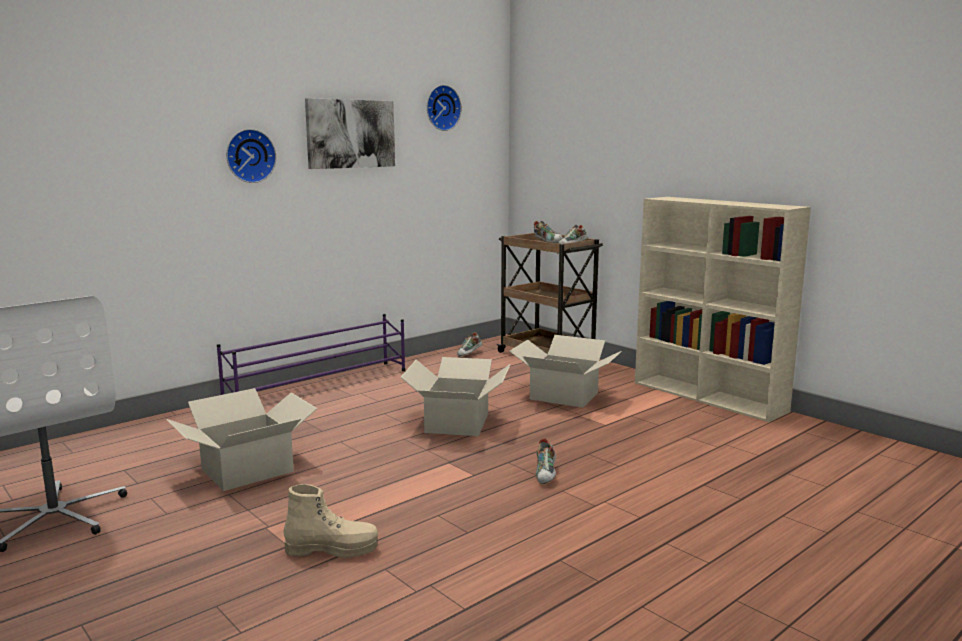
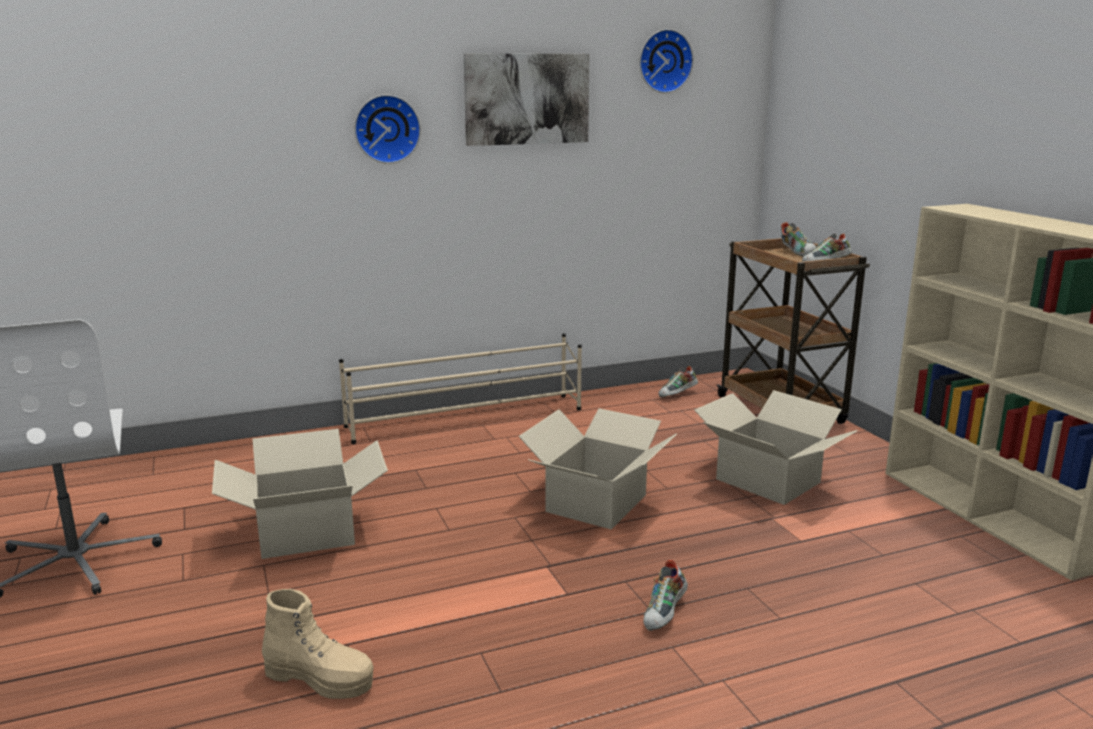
camera: 20 degrees right, 5 degrees up
purple shoe rack [217,314,405,395] -> beige shoe rack [339,334,582,444]

